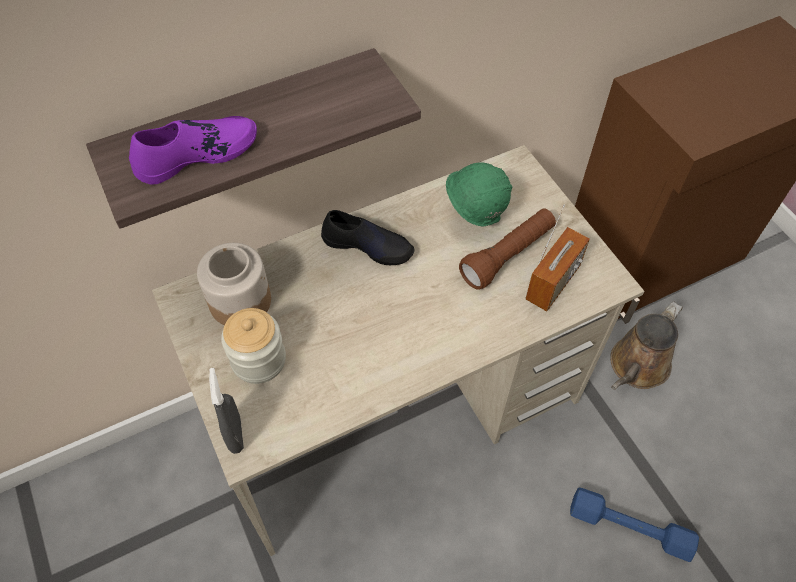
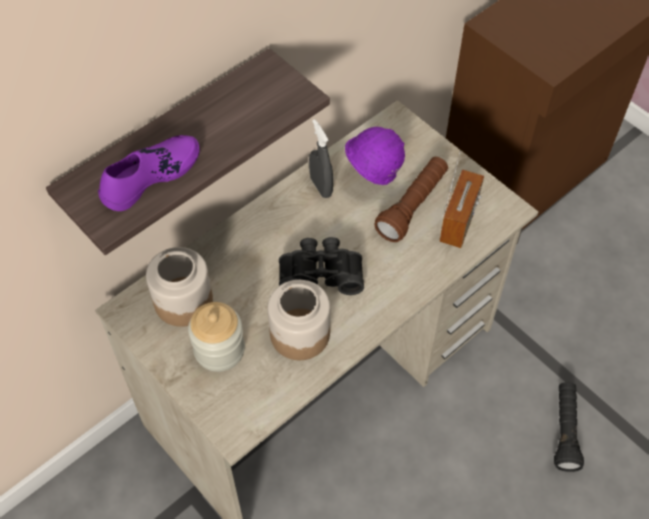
camera: 15 degrees left, 0 degrees up
grey spray bottle [209,368,244,454] -> grey spray bottle moved to [309,119,333,198]
black shoe [321,210,414,265] -> none
green hard hat [446,163,513,227] -> purple hard hat [345,127,405,185]
blue dumbbell [570,487,699,562] -> black flashlight [554,382,584,472]
brown watering can [610,301,683,390] -> none
none -> jar [267,280,330,360]
none -> black binoculars [279,237,364,295]

